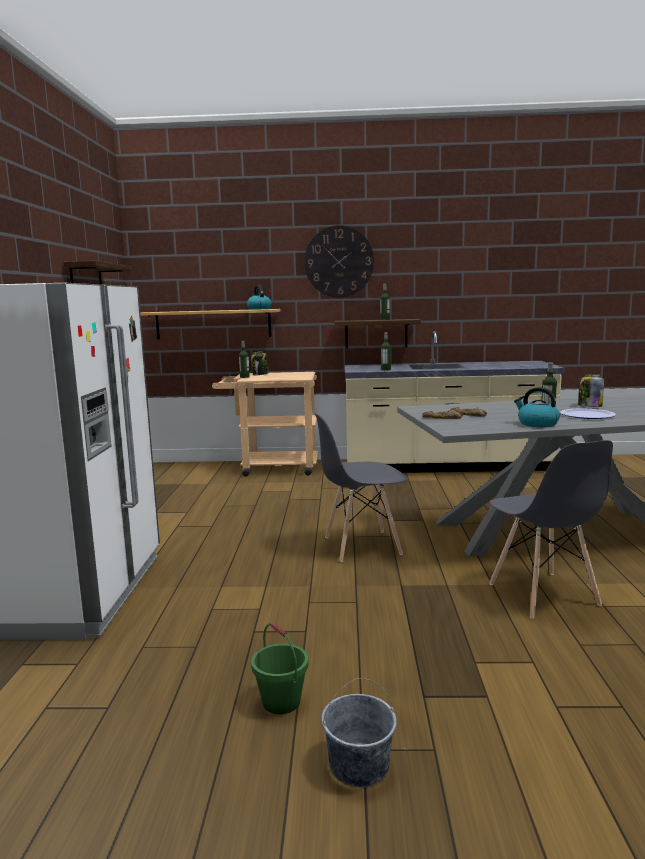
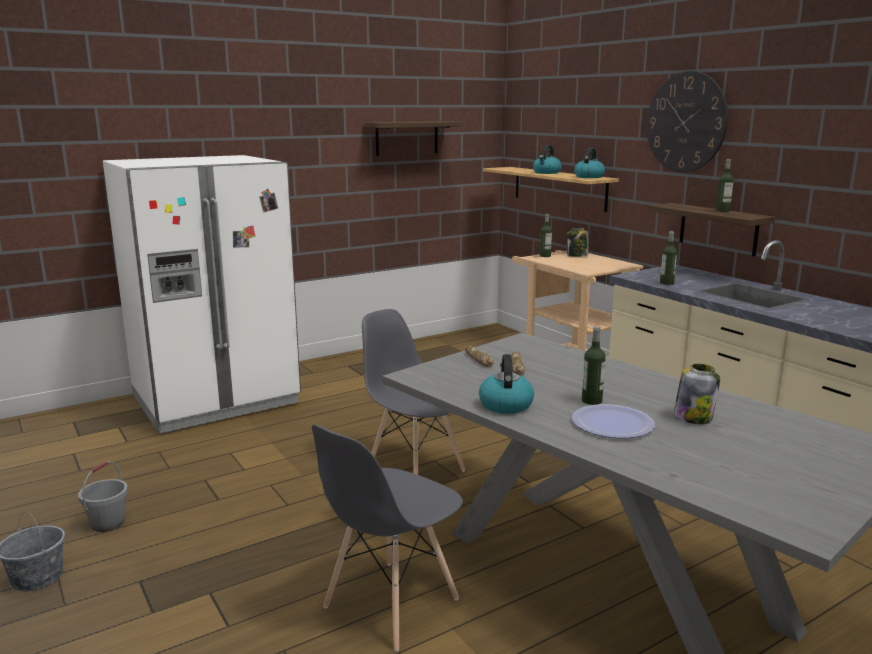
camera: 55 degrees right, 5 degrees up
green bucket [251,623,309,714] -> grey bucket [78,461,128,532]
none -> kettle [533,145,562,174]

